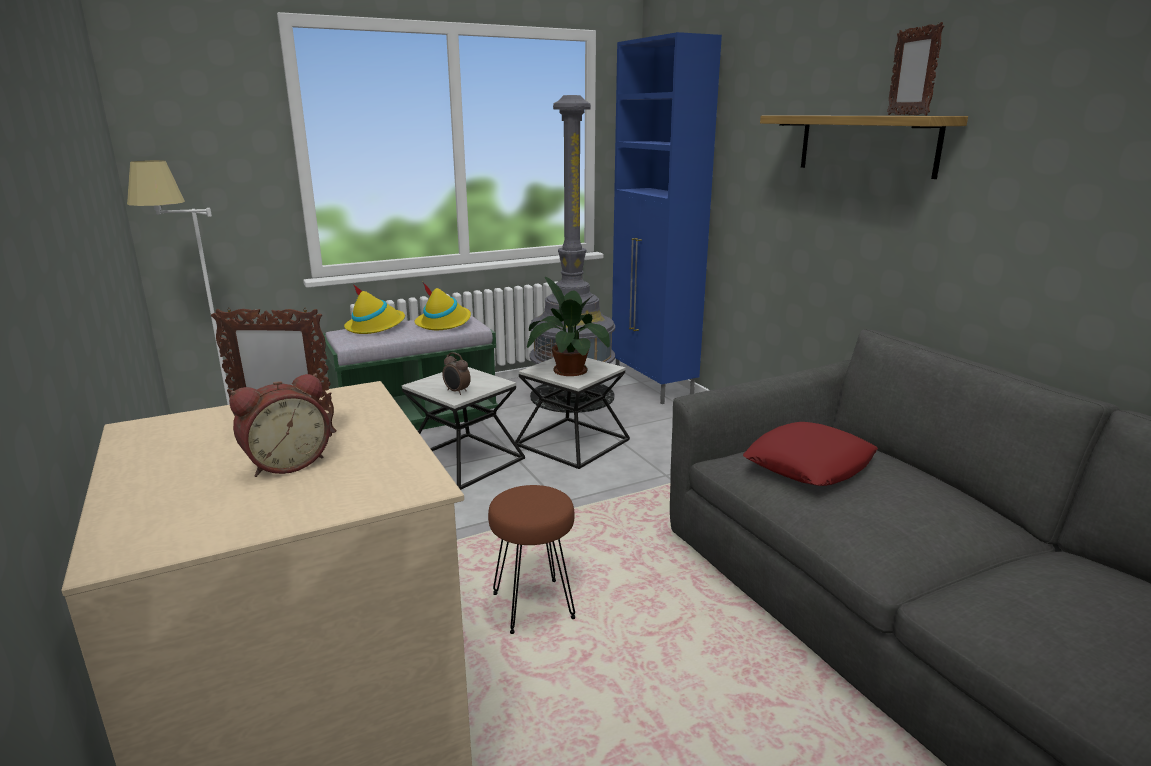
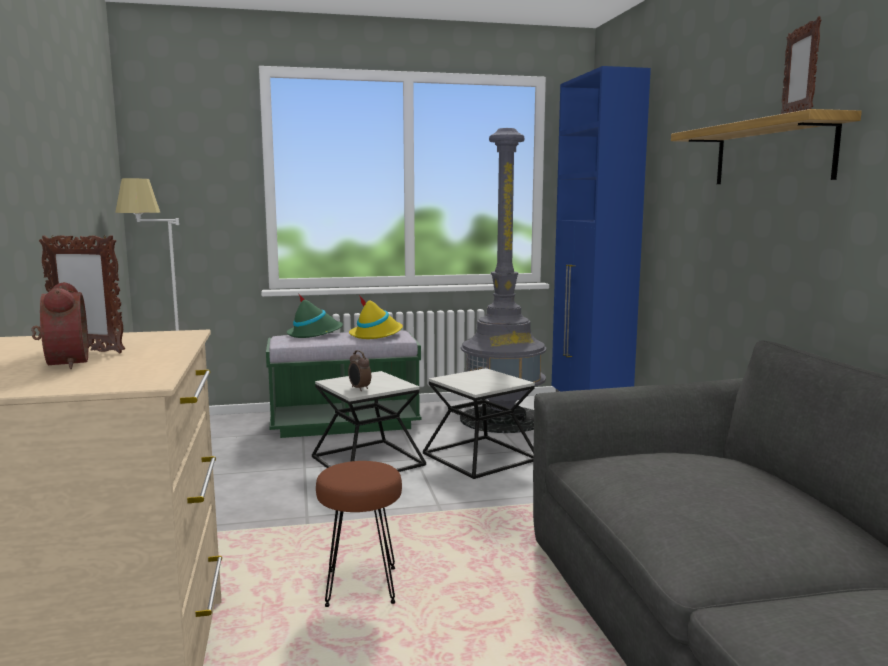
camera: 15 degrees right, 10 degrees down
alarm clock [229,373,330,477] -> alarm clock turned 90 degrees counterclockwise [31,282,88,369]
yellow hat [344,284,405,334] -> green hat [287,295,343,338]
potted plant [527,277,610,376] -> none
red pillow [743,422,878,486] -> none

